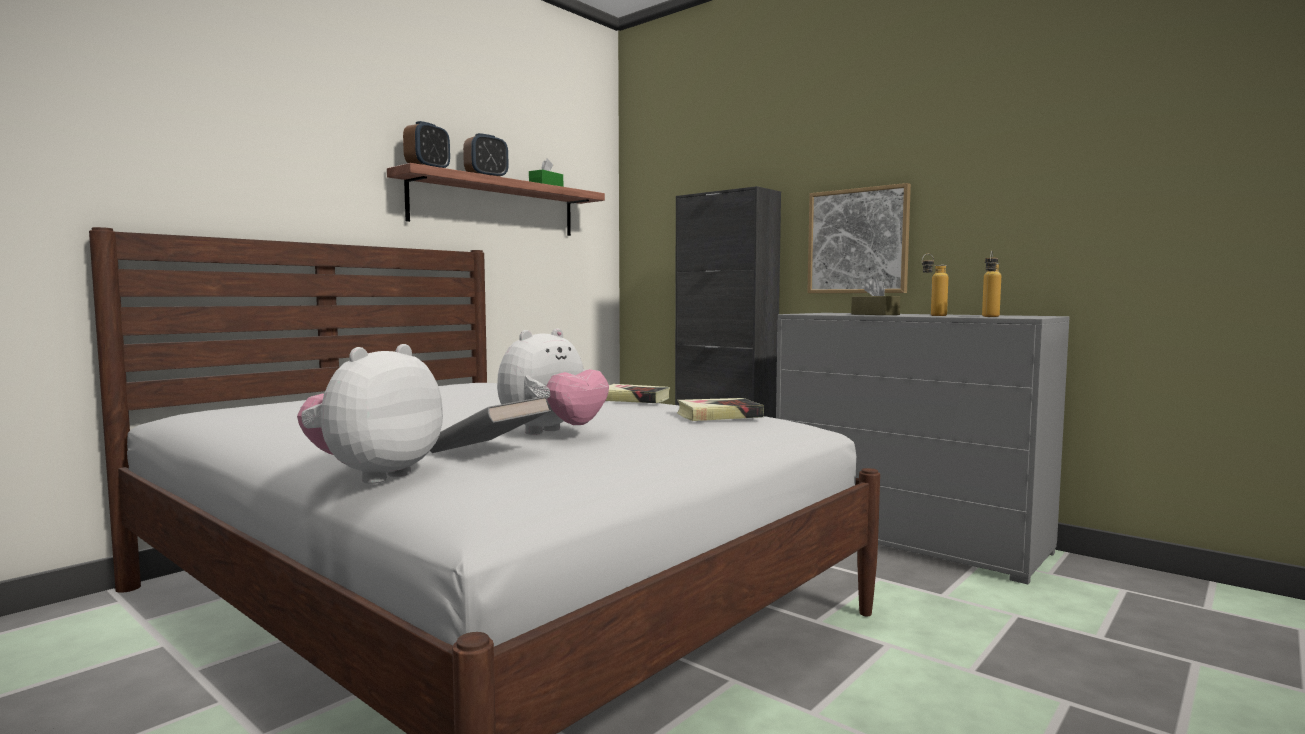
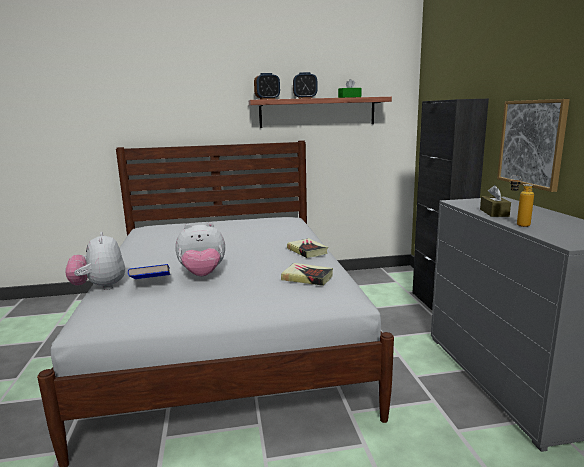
camera: 40 degrees right, 10 degrees up
plush toy [297,344,443,484] -> plush toy turned 90 degrees counterclockwise [65,232,125,290]
grey book [430,396,551,453] -> blue book [128,264,170,279]
bottle [982,251,1001,317] -> none

